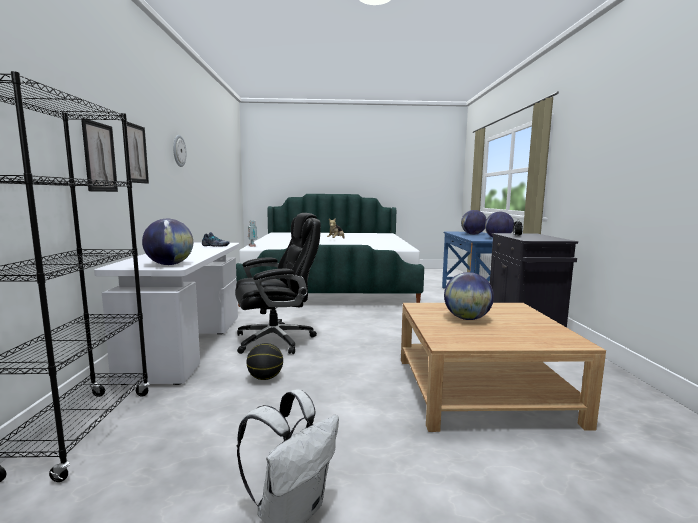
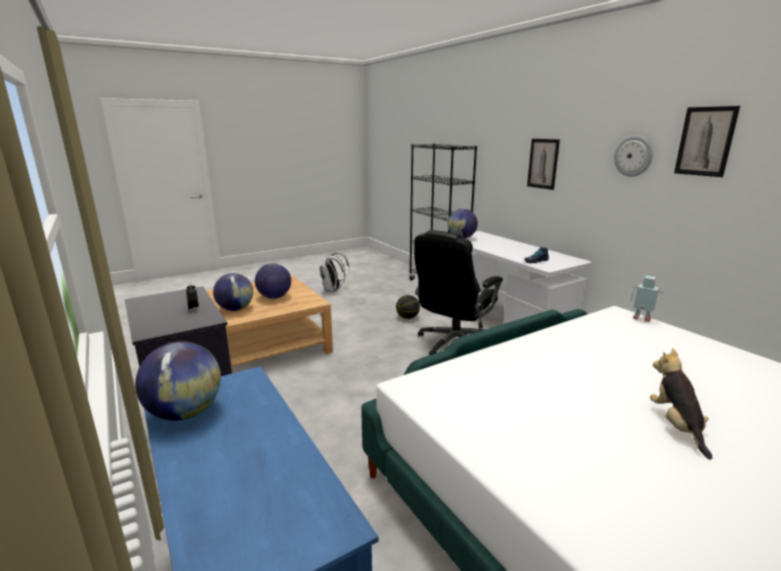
camera: 150 degrees right, 10 degrees up
picture [81,118,118,192] -> picture moved to [674,106,740,177]
globe [461,210,487,235] -> globe moved to [213,273,253,311]

